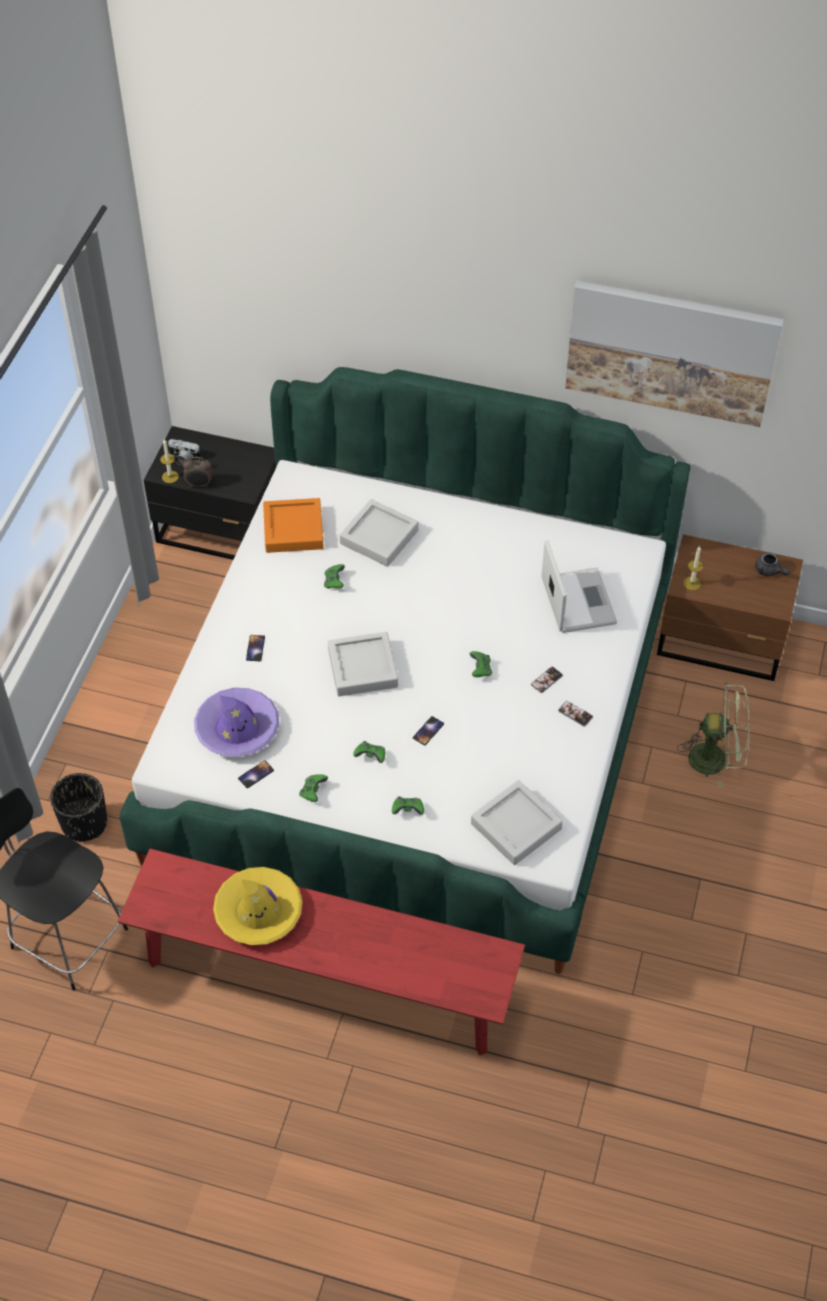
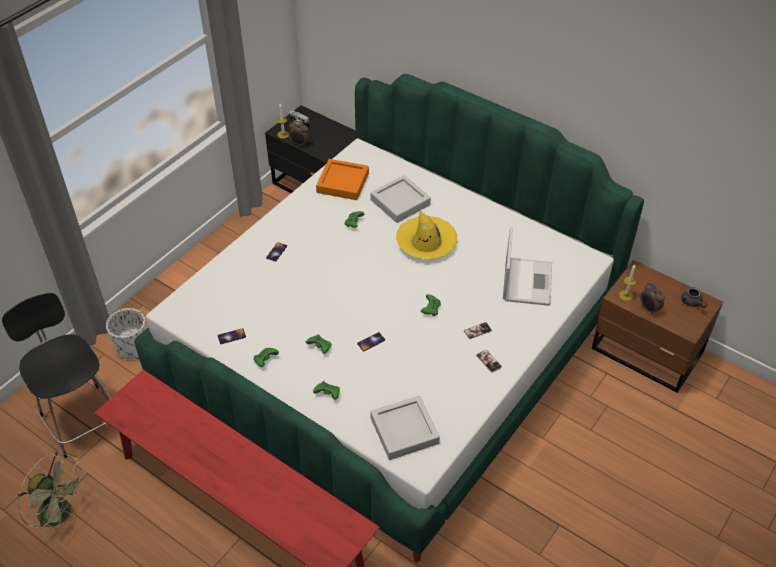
camera: 20 degrees right, 5 degrees down
black planter [50,773,107,842] -> white planter [106,308,147,359]
purple hat [194,688,279,757] -> none
yellow hat [213,867,303,945] -> yellow hat moved to [396,211,457,259]
grey tray [328,632,398,696] -> none
picture [565,280,784,427] -> none
green fan [677,683,750,789] -> green fan moved to [18,452,86,540]
none -> alarm clock [640,283,665,315]

